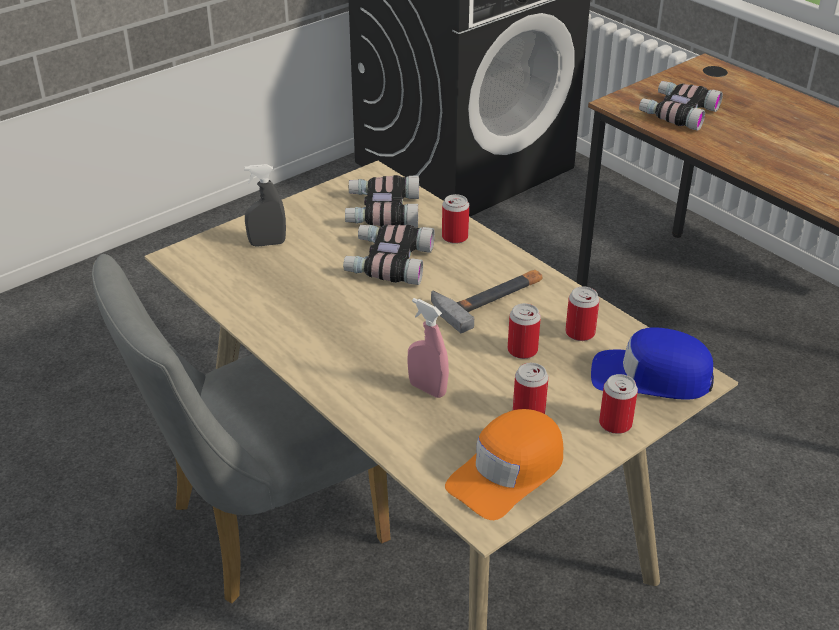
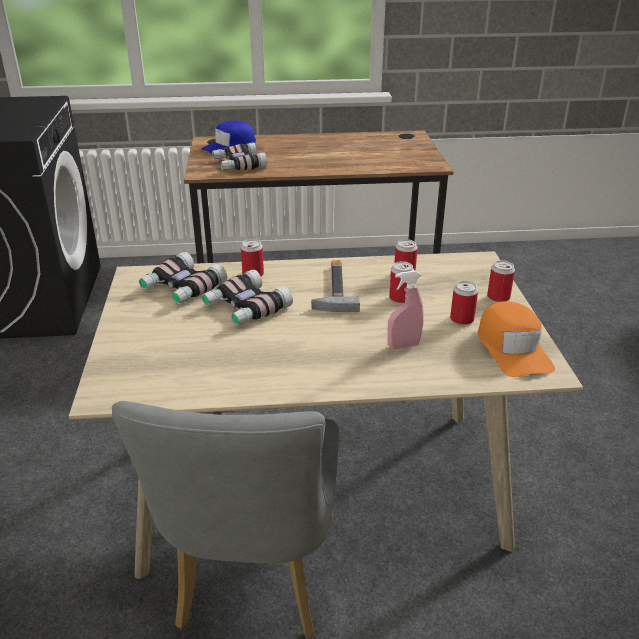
camera: 55 degrees left, 5 degrees down
grey spray bottle [244,164,286,247] -> none
blue cap [591,327,714,400] -> blue cap moved to [201,121,256,154]

